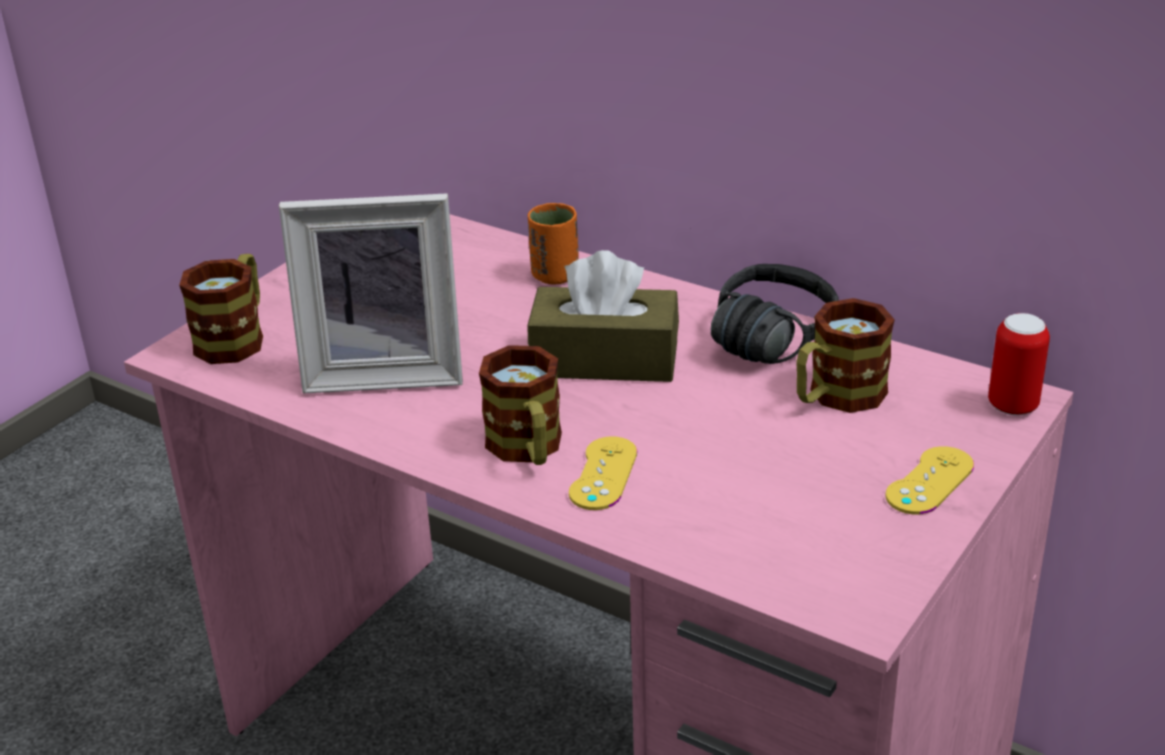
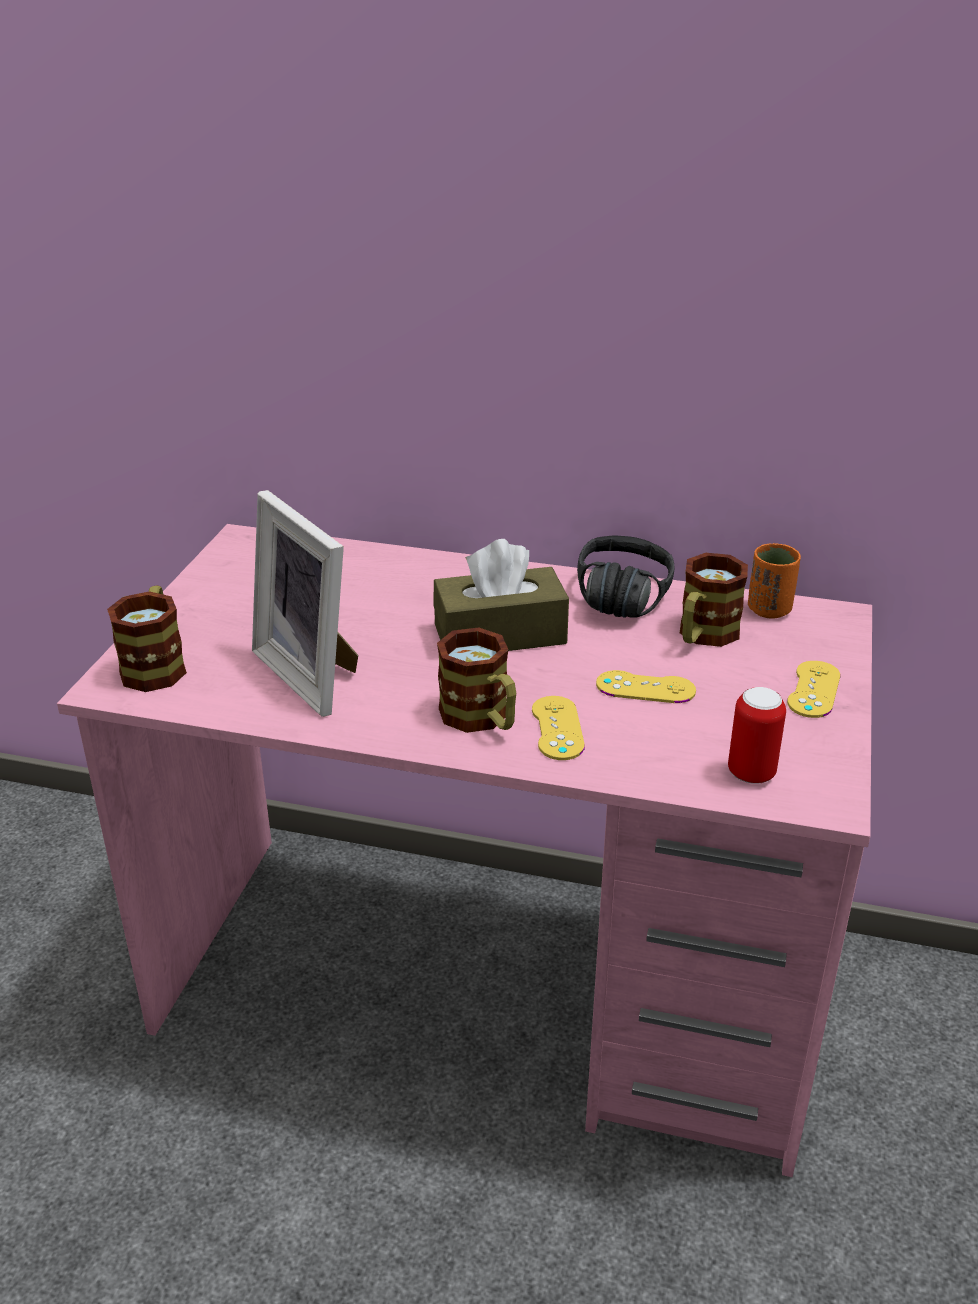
camera: 20 degrees left, 0 degrees up
picture frame [279,193,463,394] -> picture frame turned 75 degrees clockwise [252,490,358,717]
orange cup [528,203,579,285] -> orange cup moved to [748,543,801,618]
can [988,313,1050,415] -> can moved to [728,687,786,784]
none -> yellow game controller [596,670,696,703]

